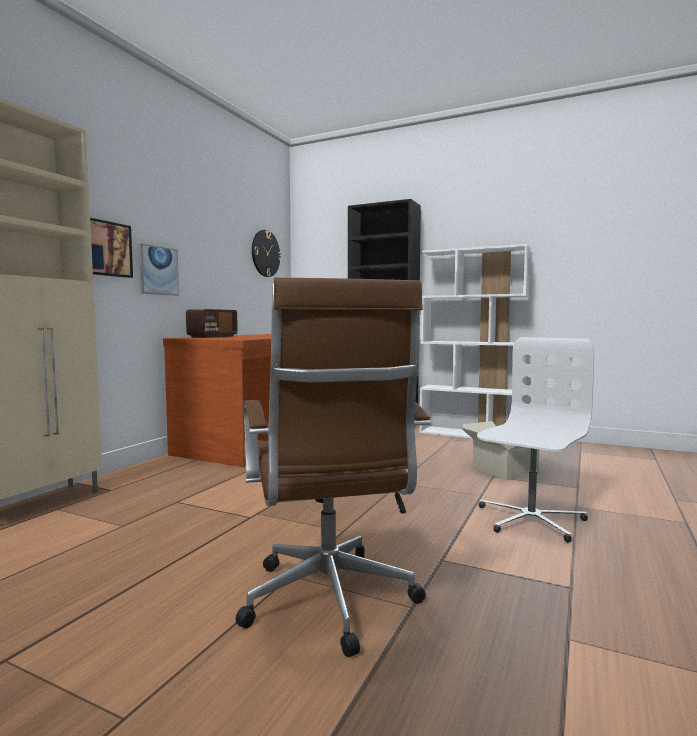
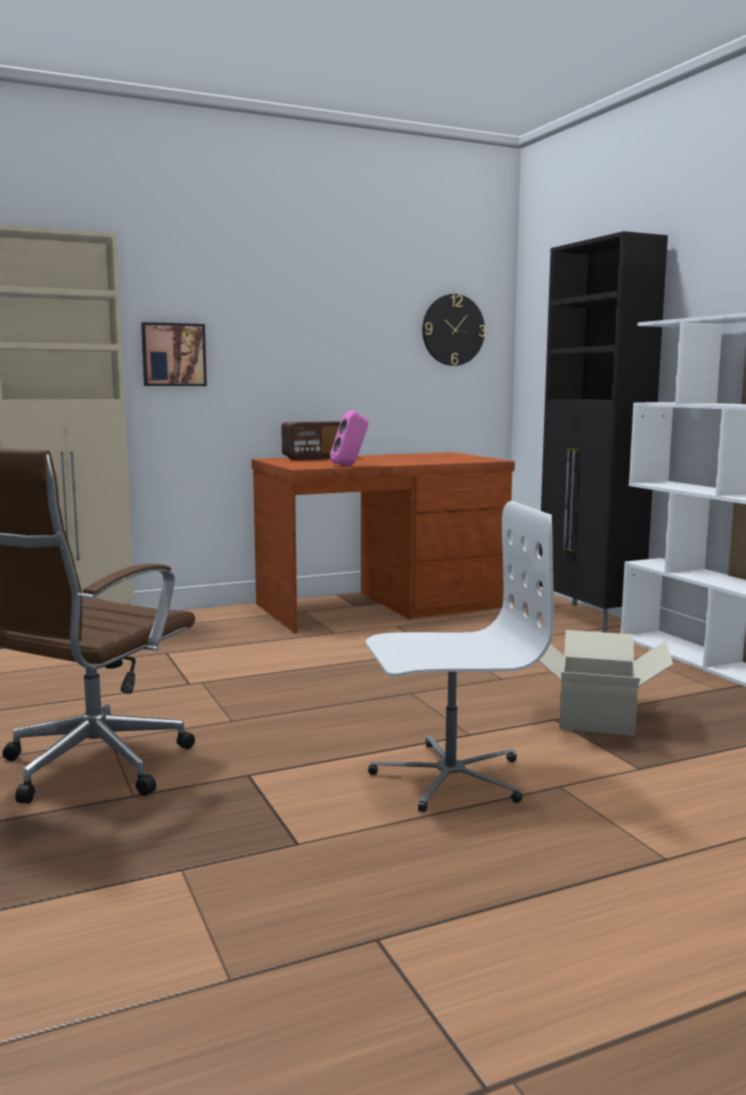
camera: 40 degrees right, 5 degrees up
picture [138,244,179,296] -> none
none -> pink speaker [330,410,368,466]

